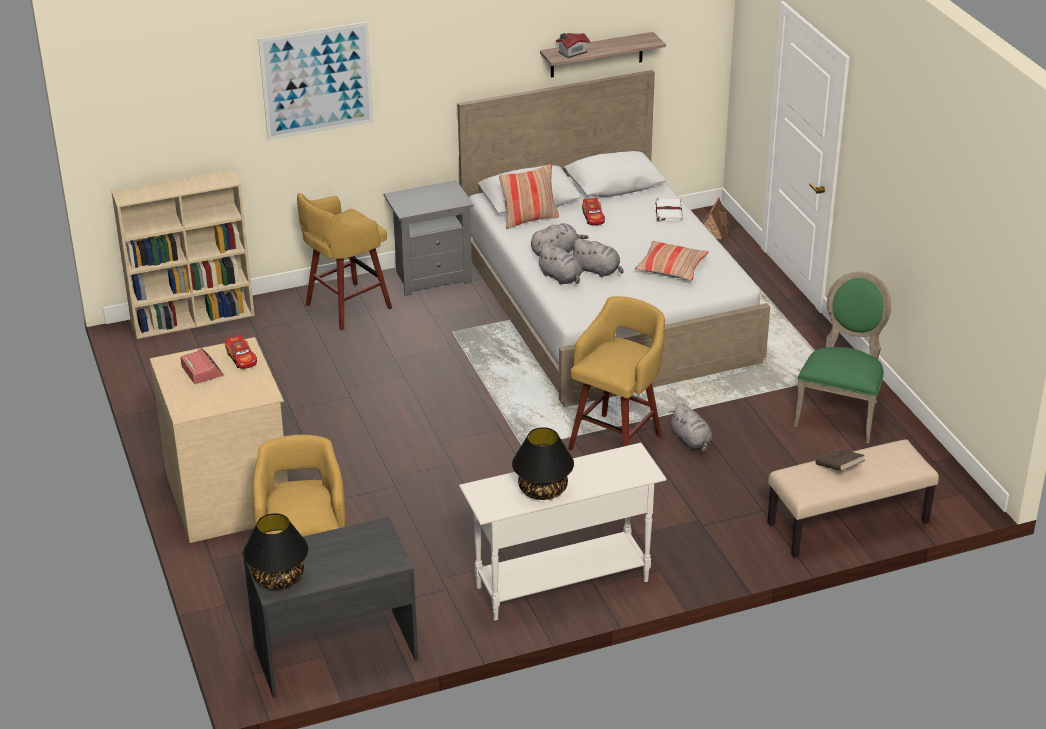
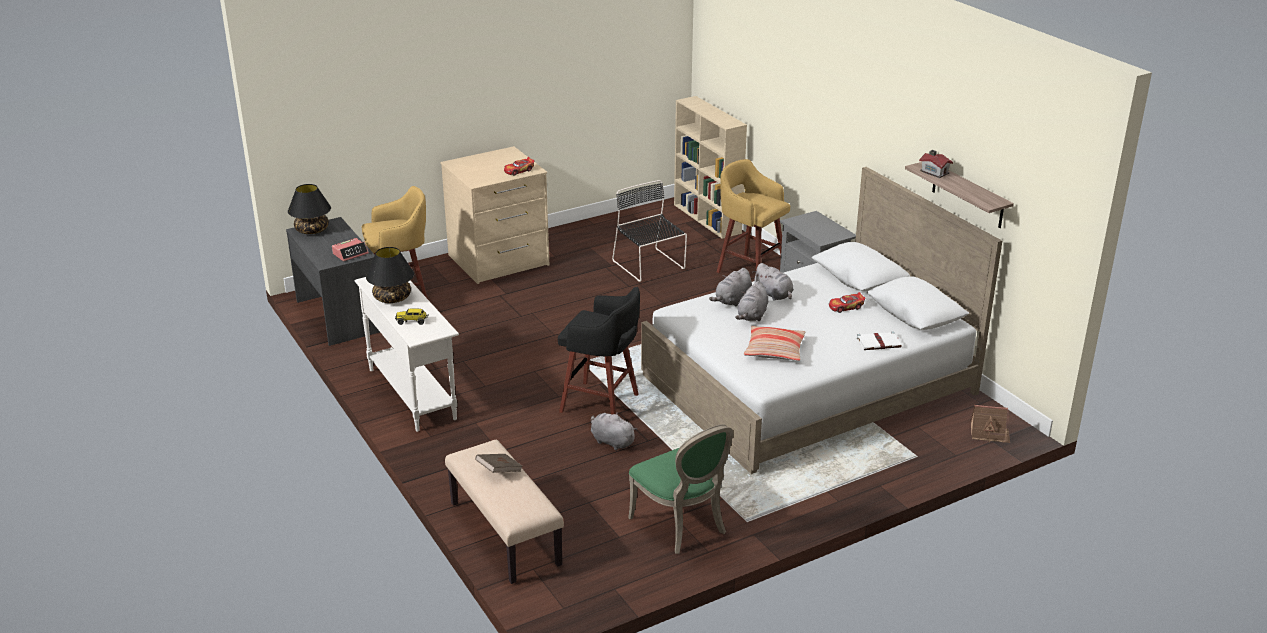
camera: 80 degrees right, 5 degrees down
alarm clock [180,348,223,384] -> alarm clock moved to [332,238,369,261]
picture [258,22,373,140] -> none
pillow [499,164,559,229] -> none
yellow stool [568,296,665,451] -> black stool [558,287,640,415]
grey plush toy [669,403,713,453] -> grey plush toy turned 75 degrees clockwise [591,412,637,450]
green chair [794,272,891,443] -> green chair turned 45 degrees clockwise [628,424,733,554]
none -> toy truck [395,308,429,325]
none -> black chair [612,180,687,282]

